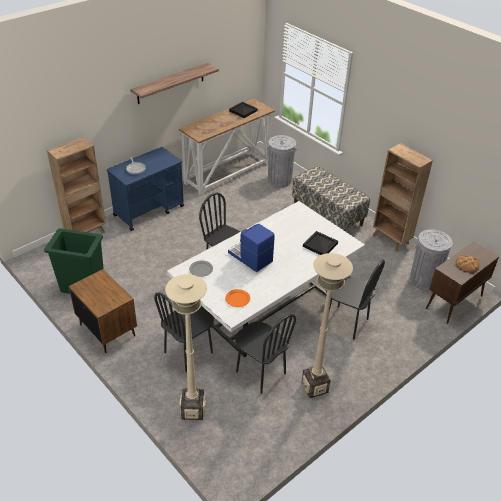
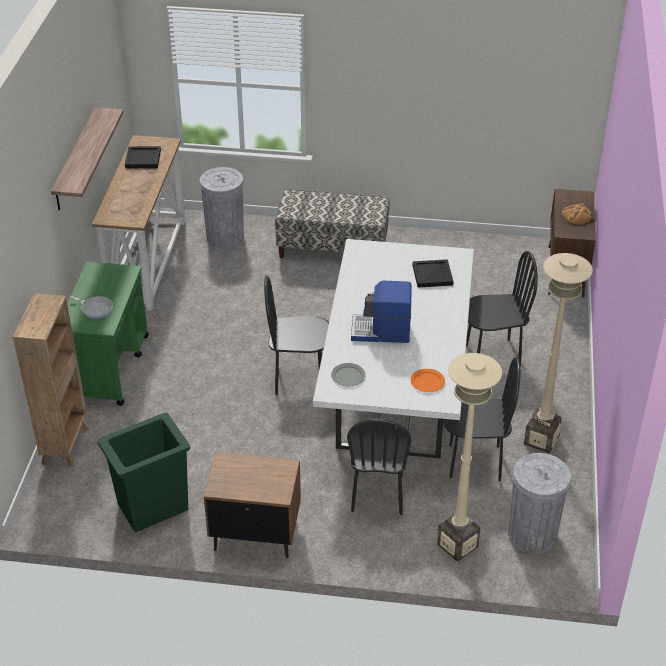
camera: 40 degrees left, 0 degrees up
blue cart [107,147,184,231] -> green cart [67,262,149,406]
brown bookcase [373,143,433,251] -> none
grey trash can [410,229,453,290] -> grey trash can moved to [508,453,571,554]

